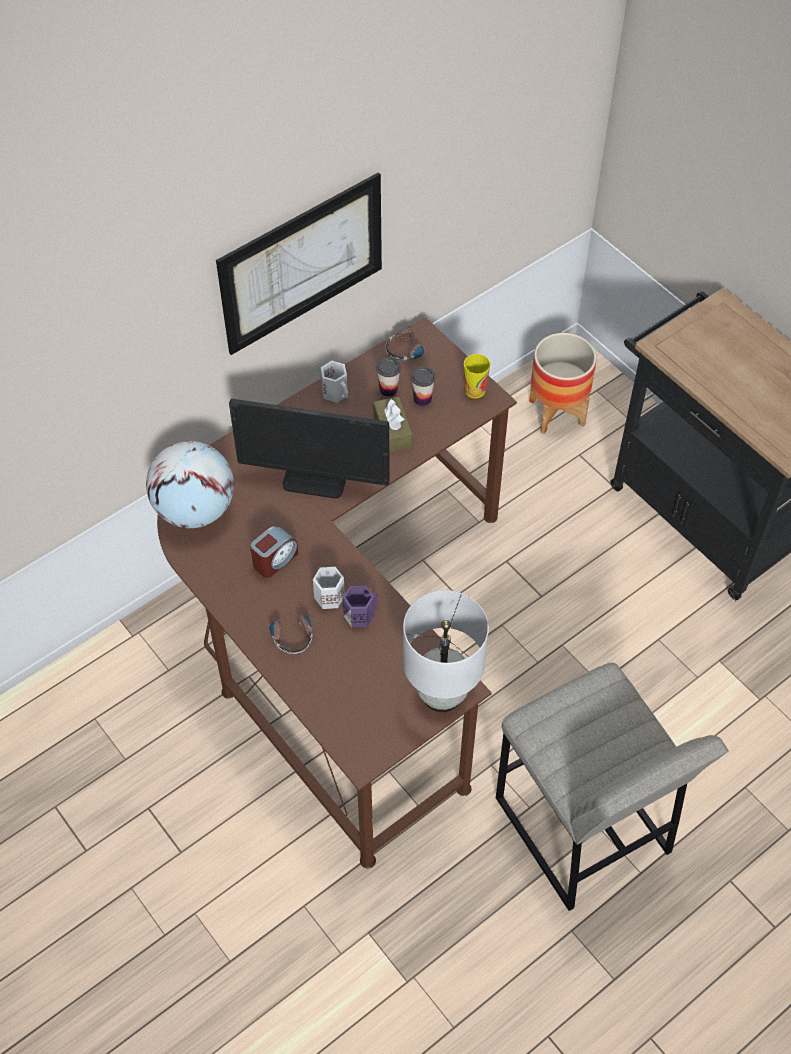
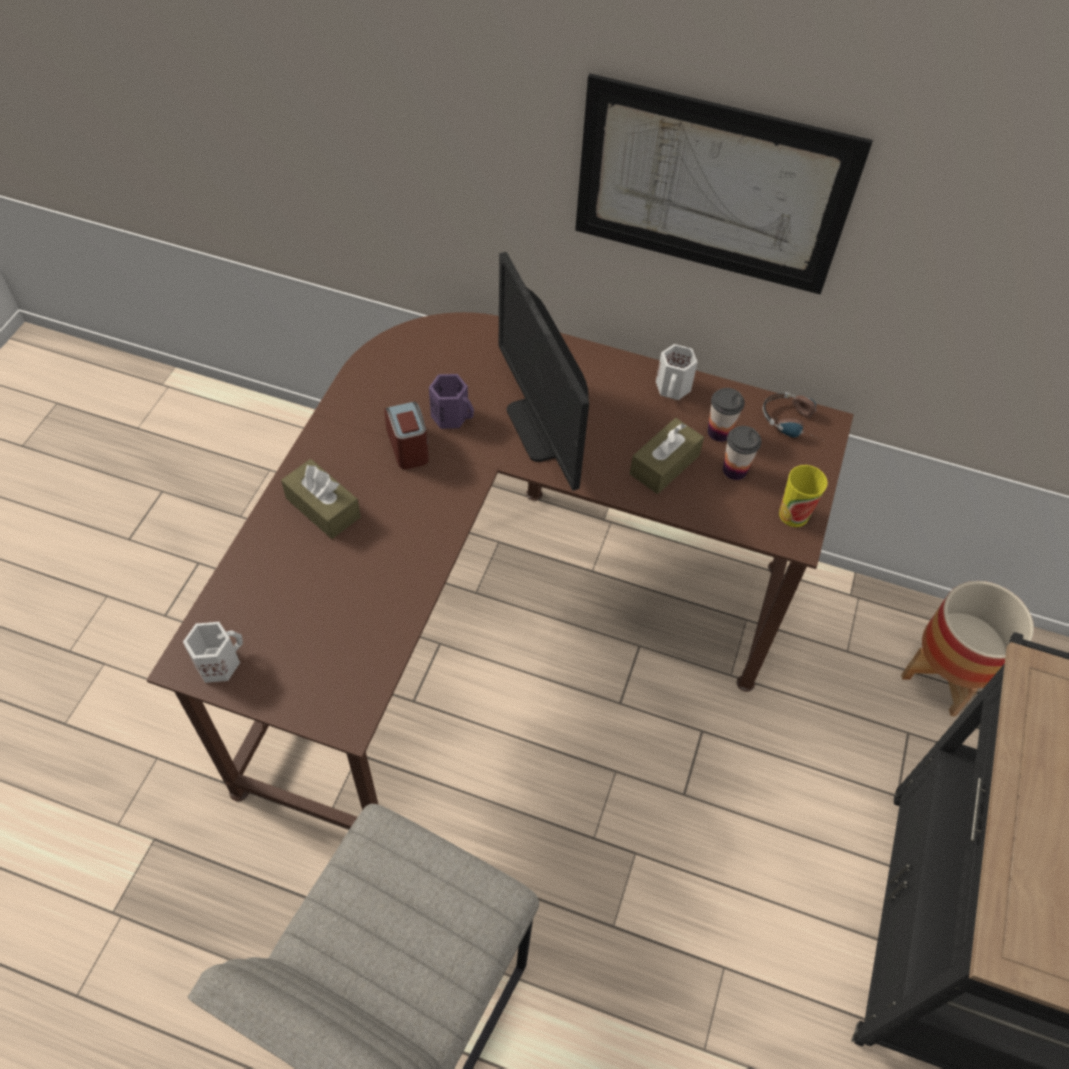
camera: 55 degrees right, 0 degrees up
globe [146,441,234,528] -> none
alarm clock [250,526,298,578] -> alarm clock turned 120 degrees counterclockwise [384,401,429,469]
headphones [269,600,313,654] -> brown tissue box [281,459,361,539]
white mug [313,567,345,609] -> white mug moved to [183,622,243,683]
purple mug [343,585,378,628] -> purple mug moved to [429,374,474,429]
white table lamp [403,590,489,712] -> none

